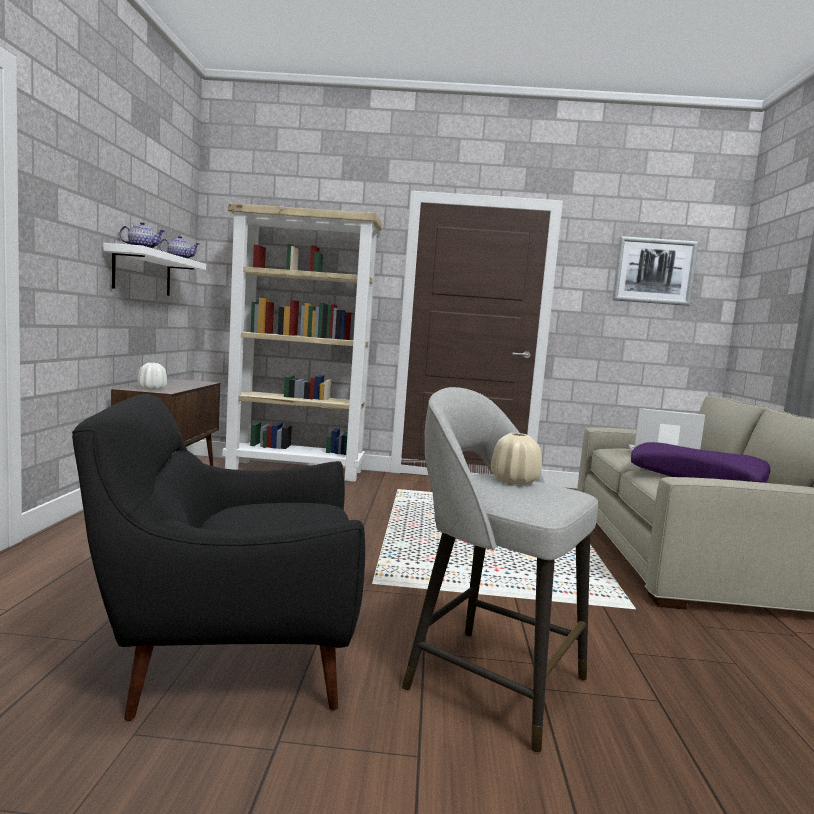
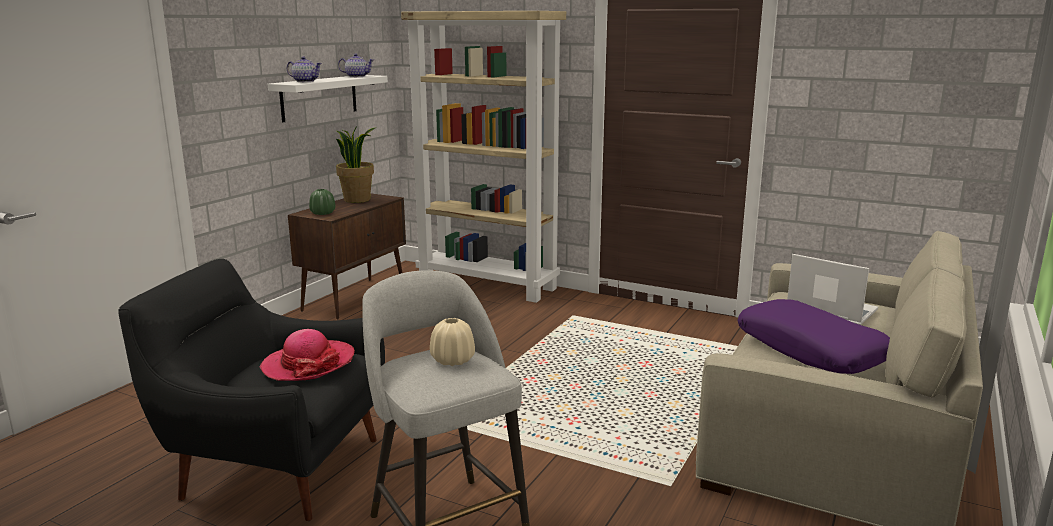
camera: 25 degrees right, 10 degrees up
white vase [138,363,167,390] -> green vase [309,189,335,215]
picture [612,236,699,306] -> none
none -> hat [260,329,355,381]
none -> potted plant [336,127,375,203]

